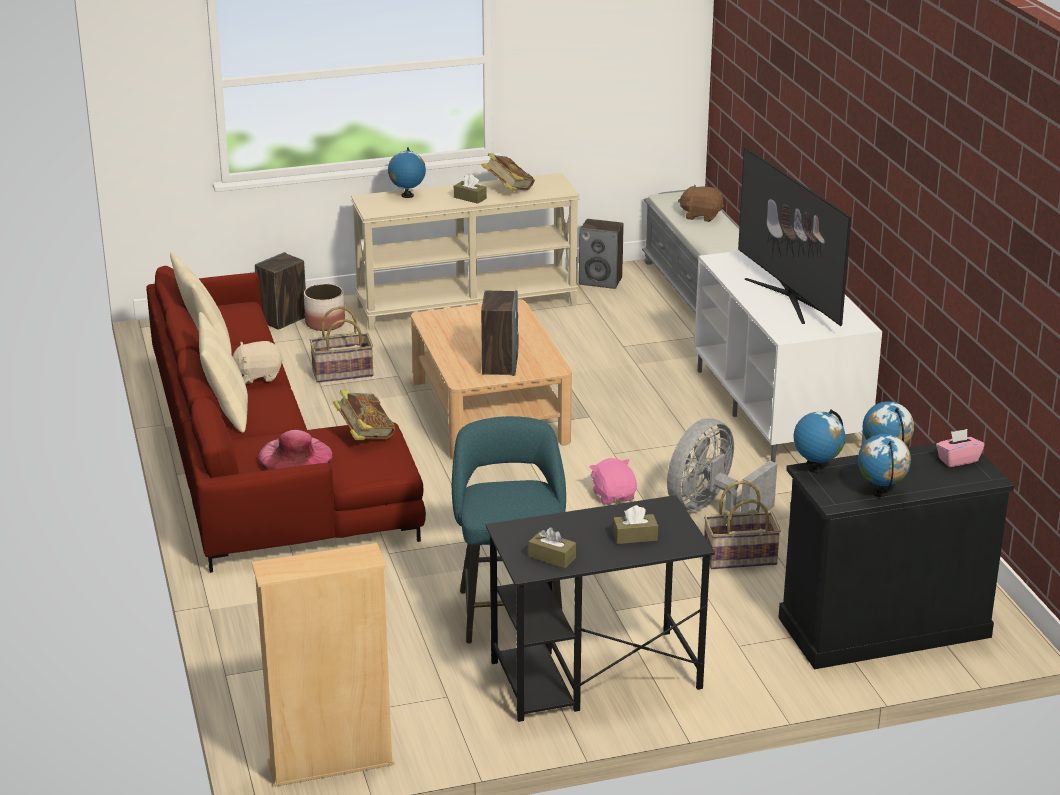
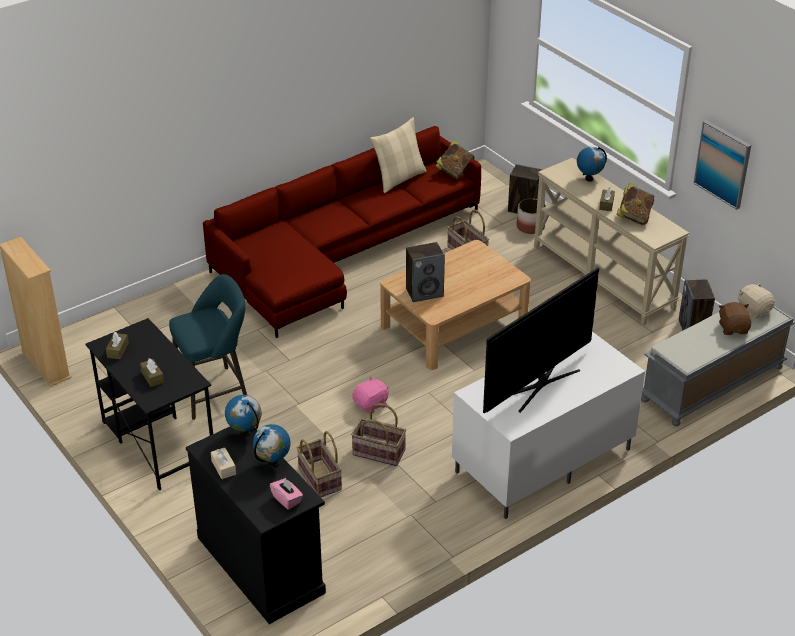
camera: 70 degrees right, 10 degrees up
beige pillow [198,312,248,433] -> none
beige plush toy [232,341,283,384] -> beige plush toy moved to [738,283,775,318]
pink hat [258,430,332,470] -> none
book [333,390,395,440] -> book moved to [435,140,475,179]
grey fan [667,418,777,512] -> basket [351,403,406,466]
globe [858,434,911,497] -> beige tissue box [211,448,236,479]
none -> picture [693,120,751,210]

